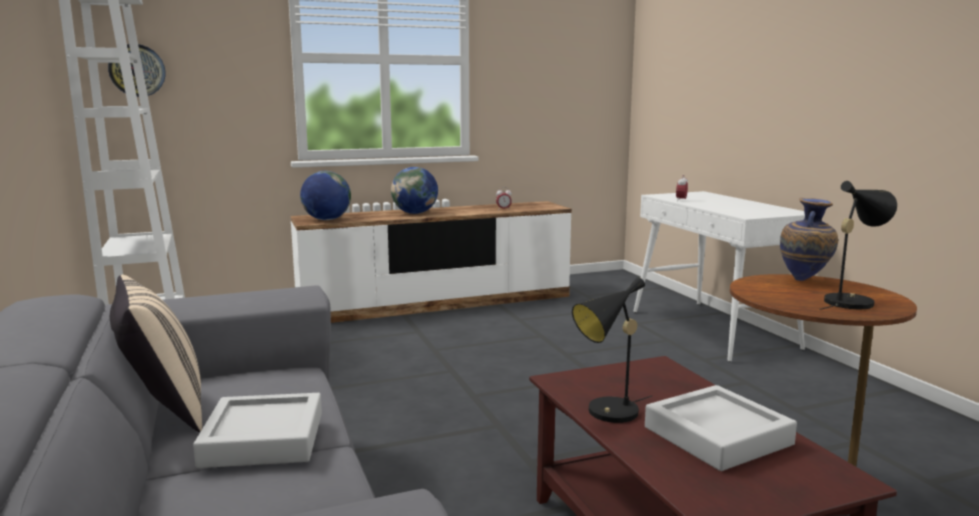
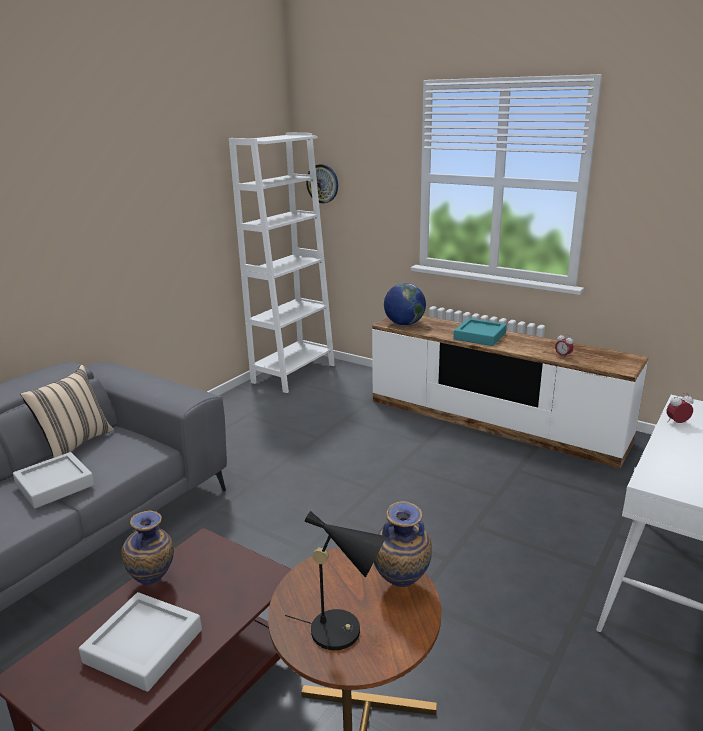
camera: 55 degrees right, 10 degrees up
globe [391,167,438,214] -> turquoise tray [453,318,507,346]
black table lamp [572,277,652,423] -> vase [121,511,174,585]

